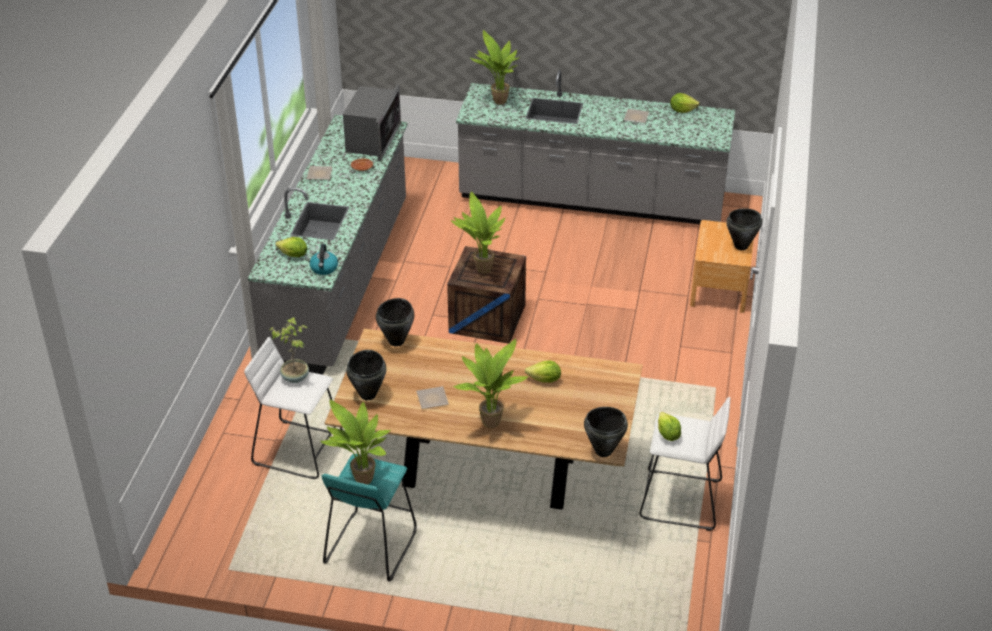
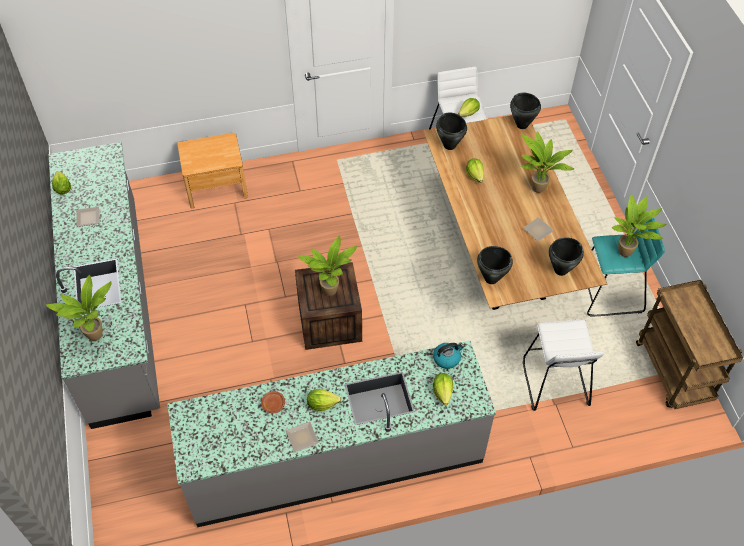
camera: 115 degrees left, 15 degrees up
potted plant [270,317,309,383] -> none
microwave [343,84,401,162] -> none
black cooking pot [726,209,762,250] -> black cooking pot moved to [436,112,467,150]
none -> lettuce [307,389,341,411]
none -> brown cart [636,280,743,409]

